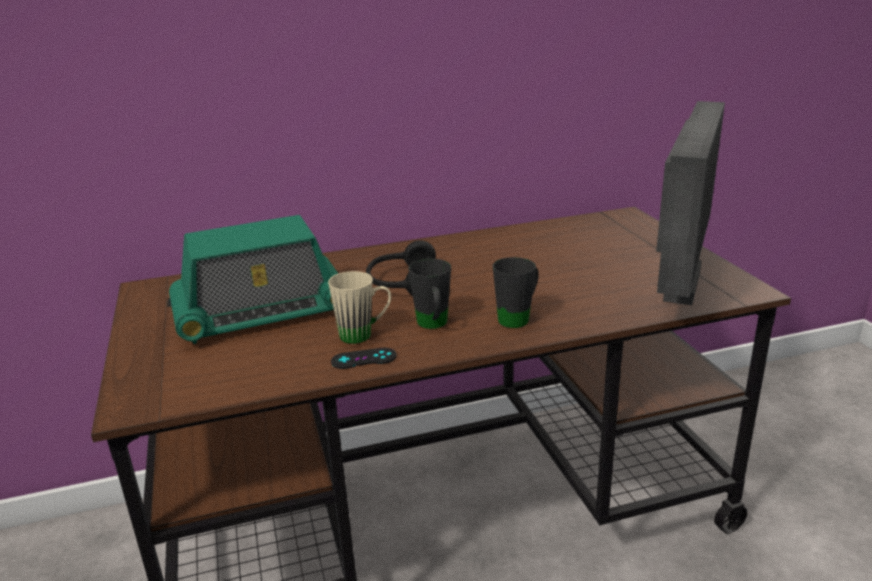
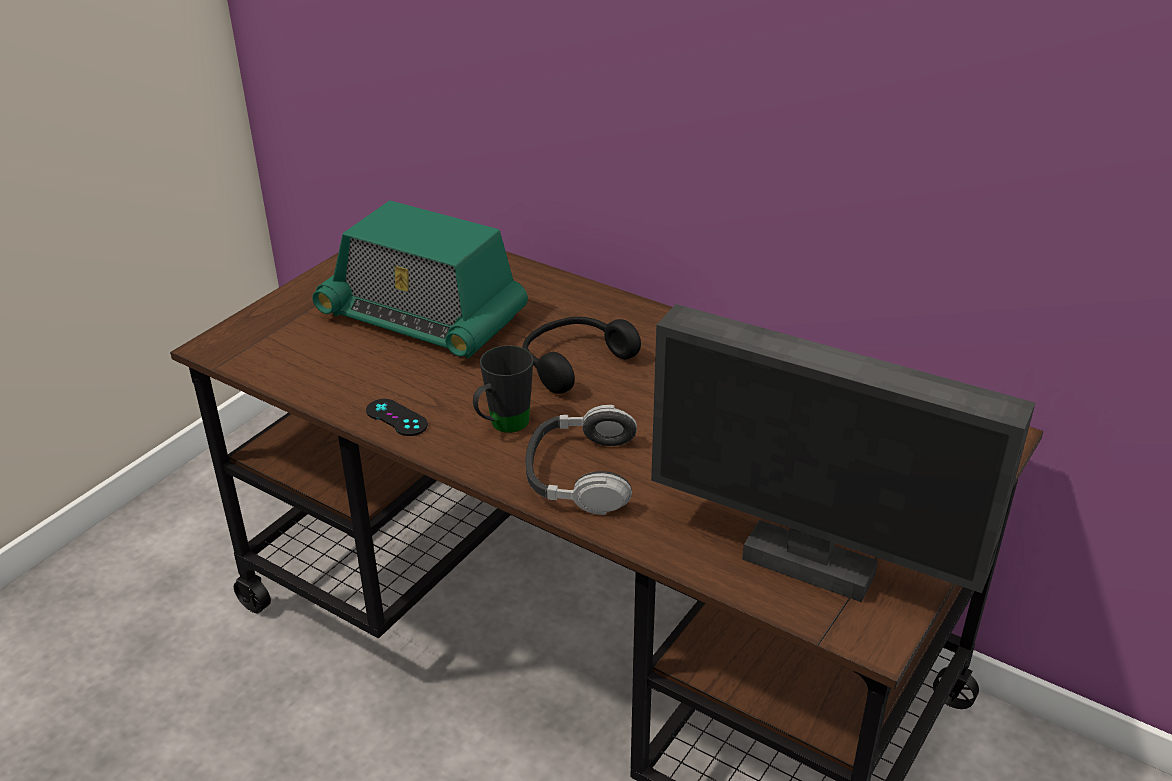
camera: 50 degrees right, 10 degrees up
beige mug [328,271,391,344] -> none
black mug [493,257,539,328] -> headphones [526,405,637,515]
monitor [656,101,725,305] -> monitor turned 45 degrees clockwise [651,304,1035,602]

